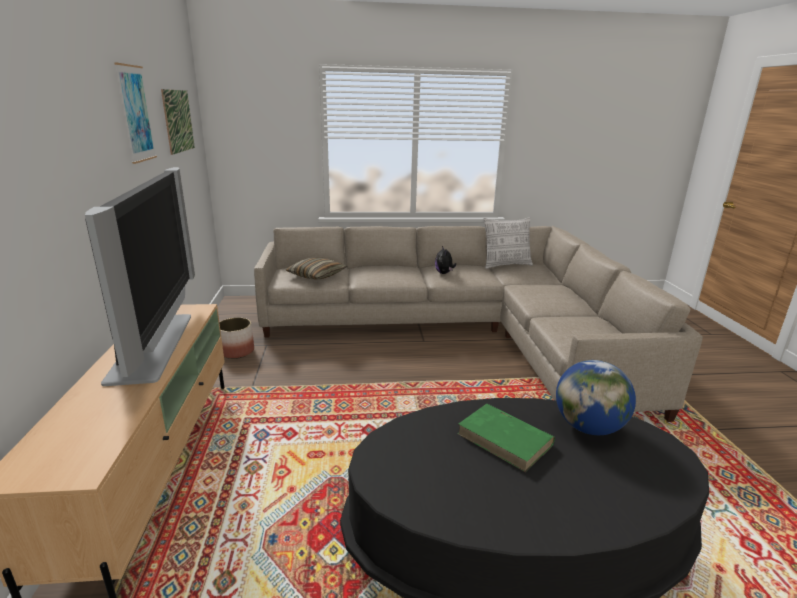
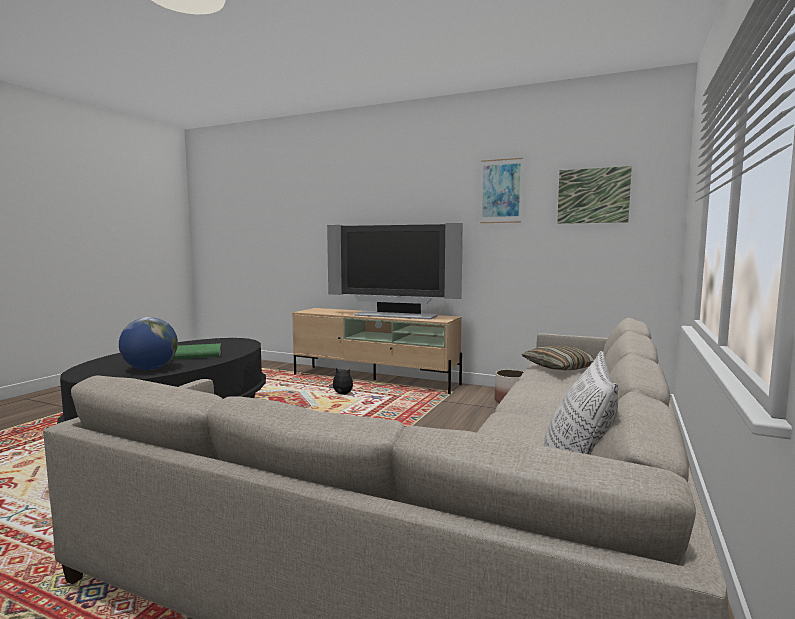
camera: 120 degrees right, 15 degrees down
plush toy [435,246,456,274] -> plush toy moved to [329,368,353,395]

